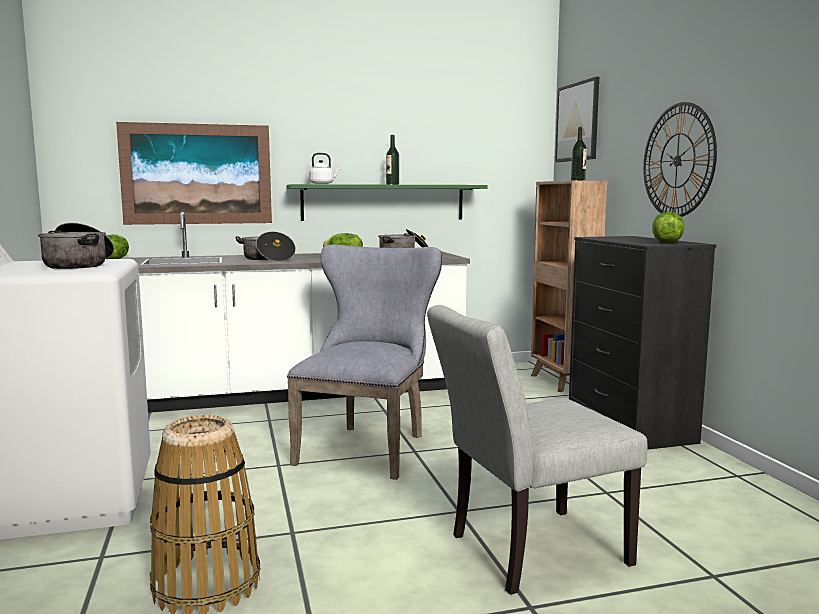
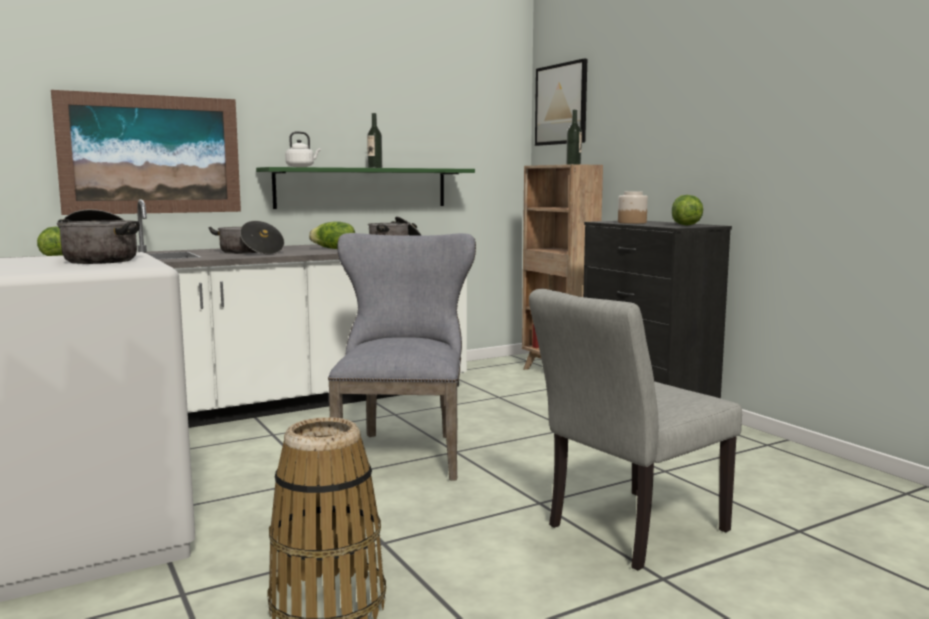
camera: 15 degrees left, 0 degrees up
wall clock [643,102,717,217] -> none
none -> jar [618,191,648,224]

